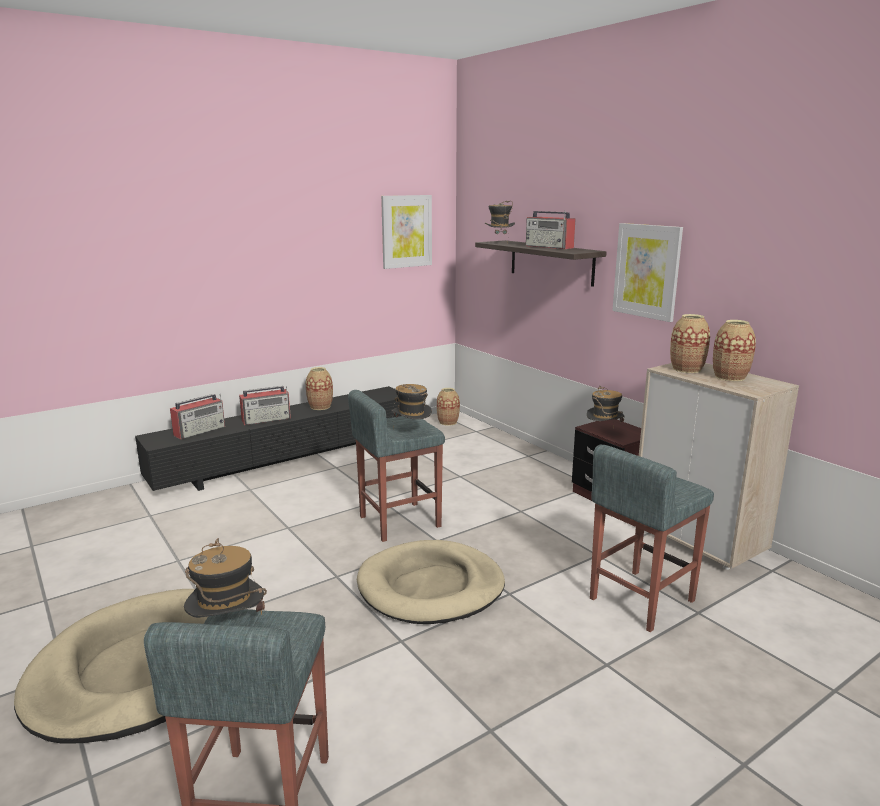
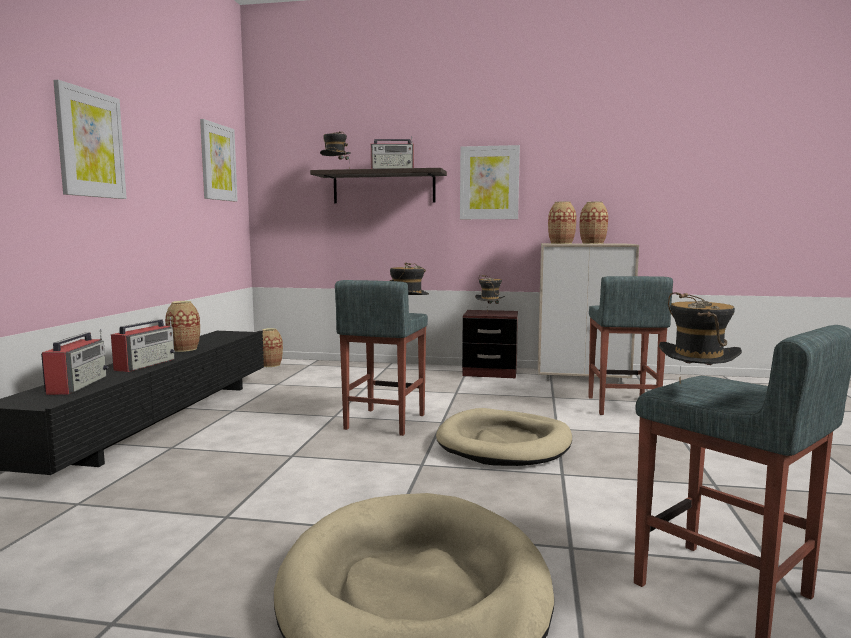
camera: 45 degrees left, 10 degrees down
none -> picture [53,80,127,199]

